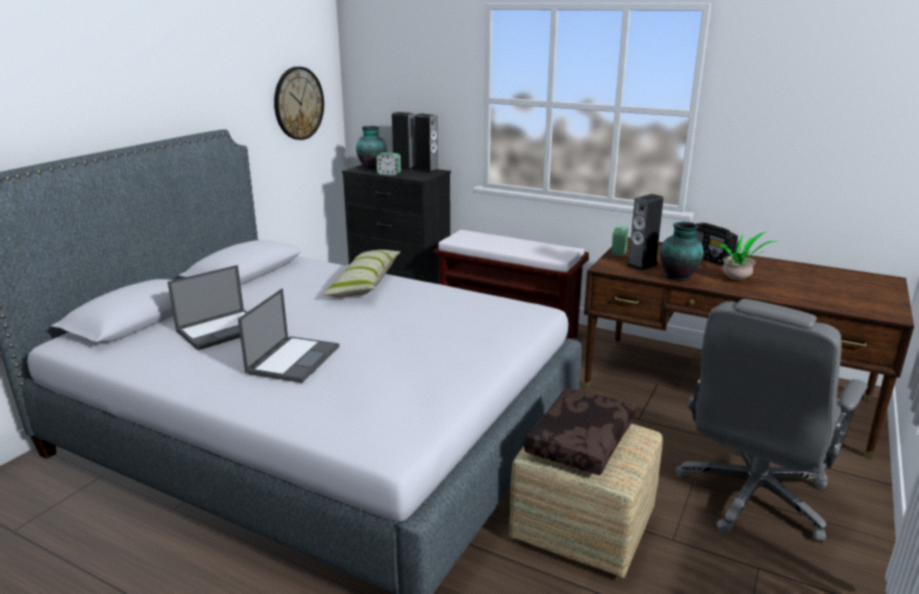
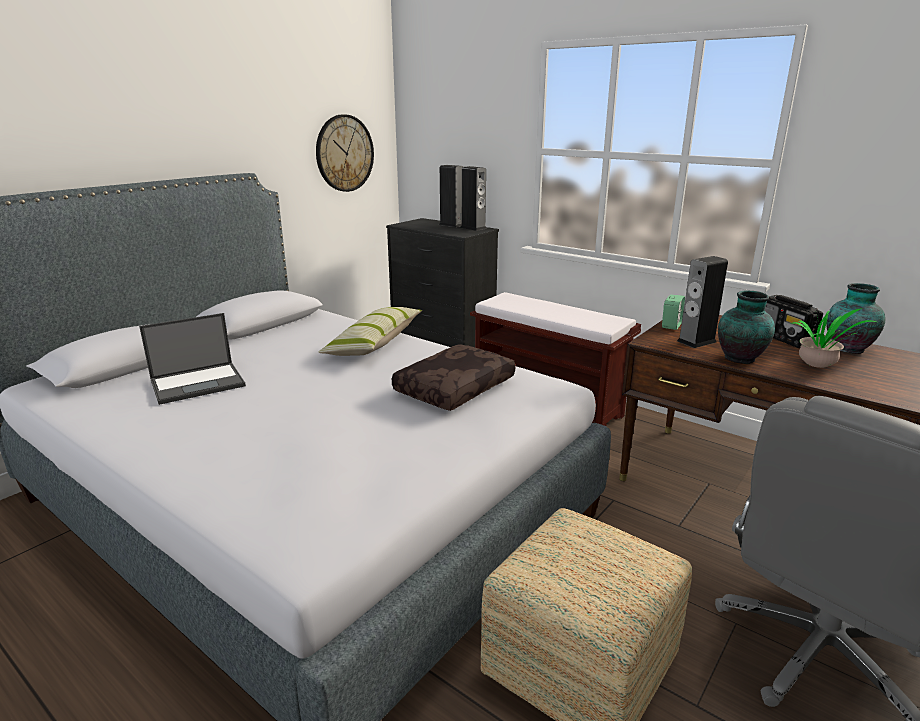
camera: 10 degrees right, 0 degrees up
laptop [238,288,340,383] -> none
vase [356,126,387,169] -> vase moved to [826,283,886,354]
alarm clock [376,152,401,175] -> none
brown pillow [524,388,635,475] -> brown pillow moved to [392,344,515,411]

